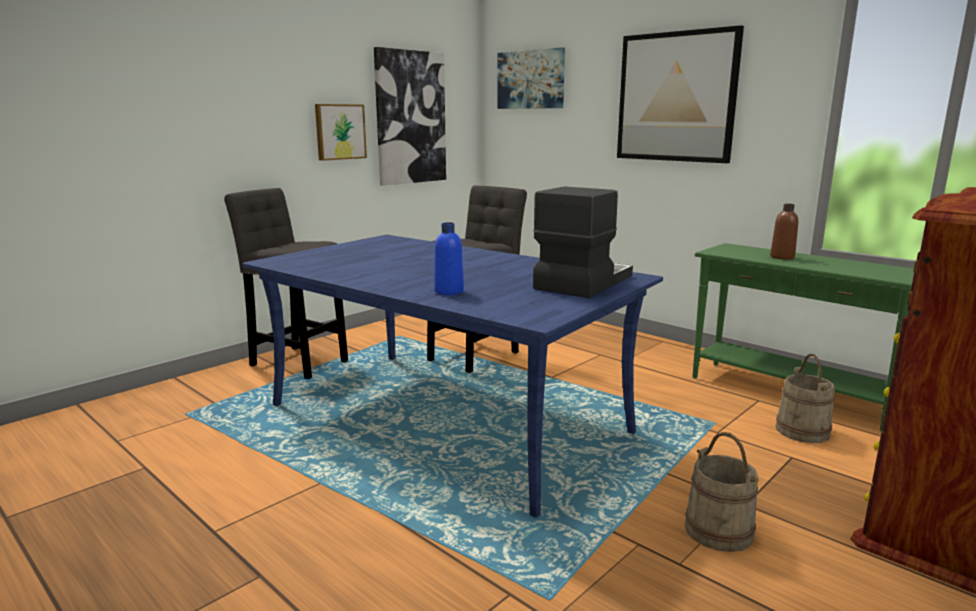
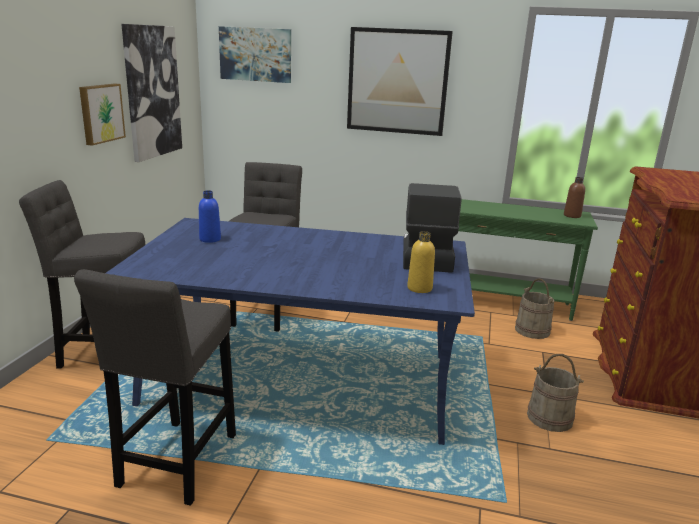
camera: 30 degrees left, 5 degrees up
blue bottle [434,222,464,295] -> blue bottle moved to [199,190,221,243]
brown bottle [770,204,798,260] -> brown bottle moved to [564,177,585,218]
none -> grey stool [74,269,236,506]
none -> yellow bottle [407,231,435,293]

